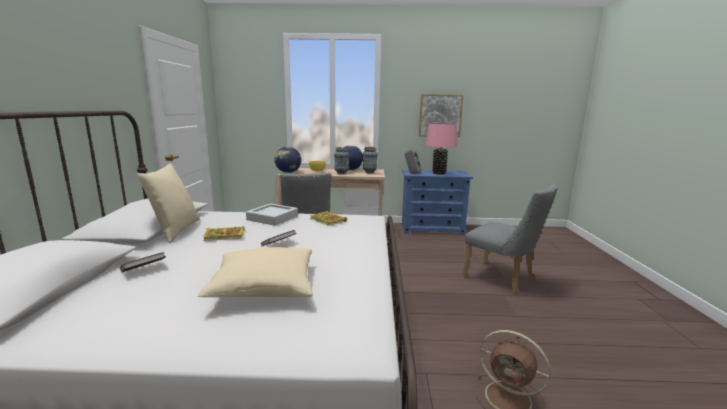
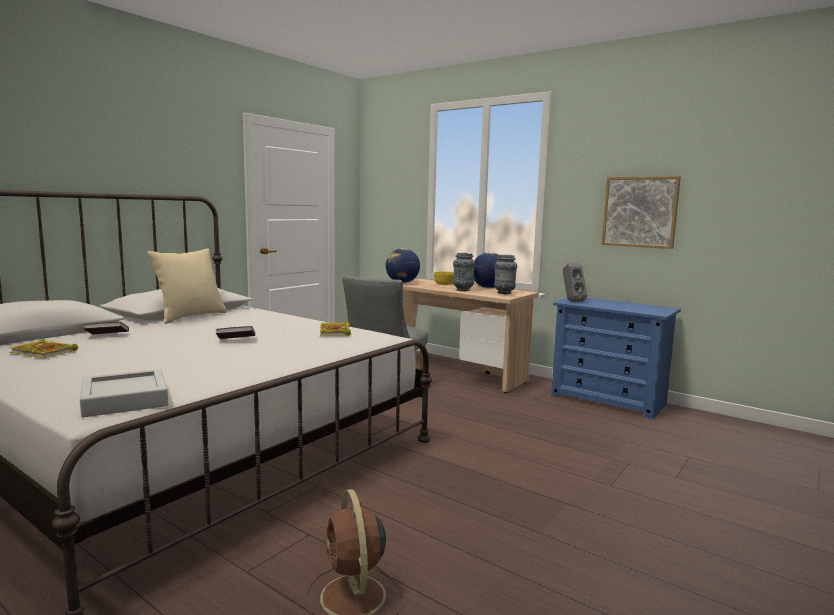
camera: 35 degrees right, 5 degrees down
beige pillow [198,247,313,297] -> none
book [203,226,245,241] -> book moved to [9,339,78,358]
grey tray [246,203,298,226] -> grey tray moved to [80,369,168,417]
pink table lamp [425,123,457,174] -> none
grey chair [463,184,558,294] -> none

